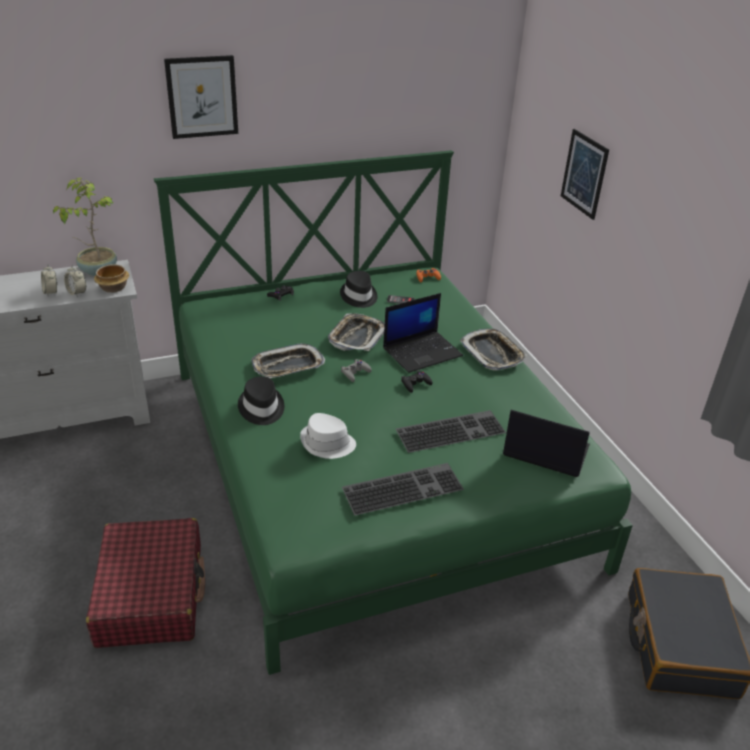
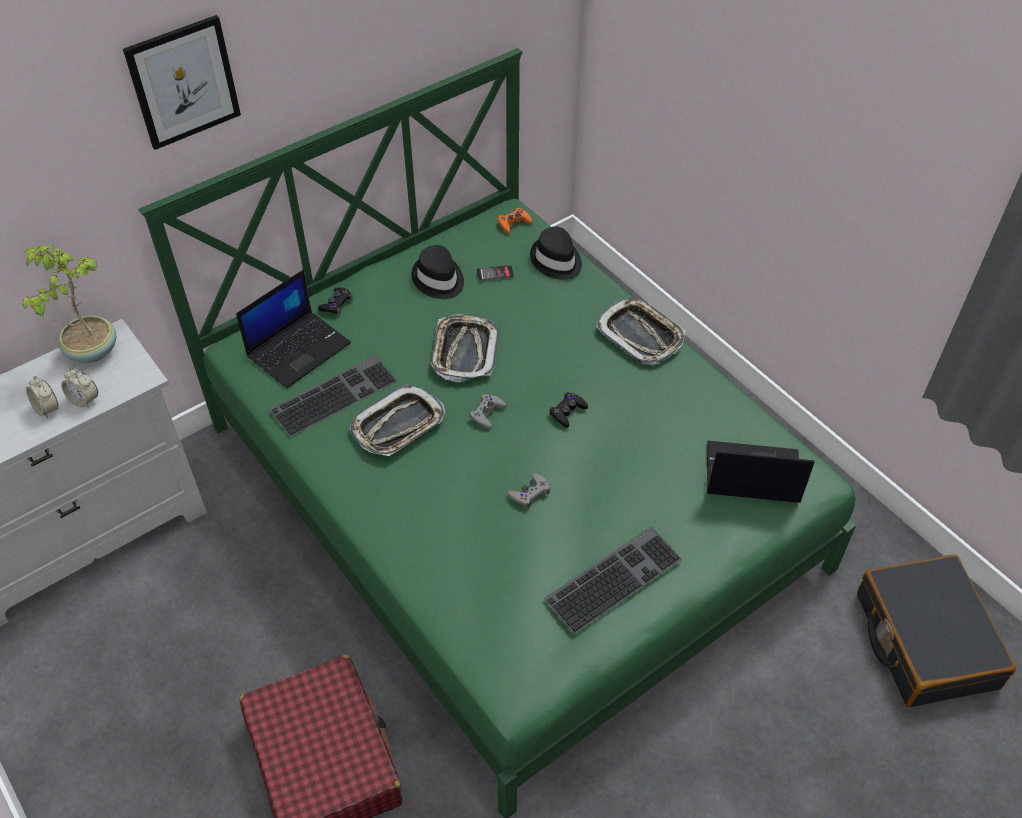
camera: 15 degrees left, 15 degrees up
bowl [94,264,129,293] -> none
black hat [238,376,284,425] -> black hat moved to [530,226,582,280]
white hat [300,413,356,459] -> none
laptop [383,293,463,373] -> laptop moved to [236,270,351,388]
keyboard [396,410,506,453] -> keyboard moved to [269,355,397,437]
picture [561,129,609,220] -> none
none -> grey game controller [507,473,550,509]

